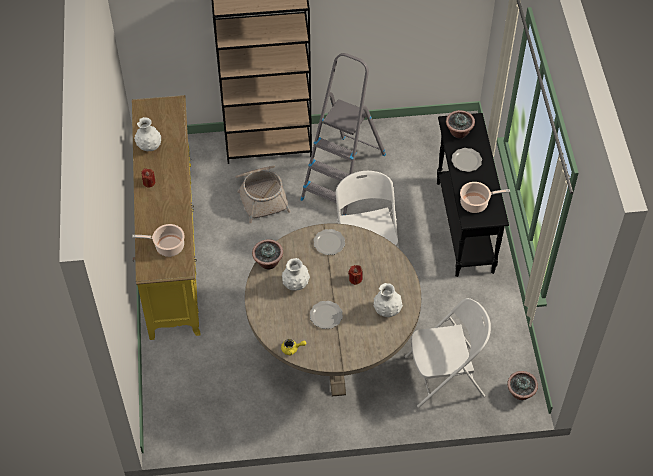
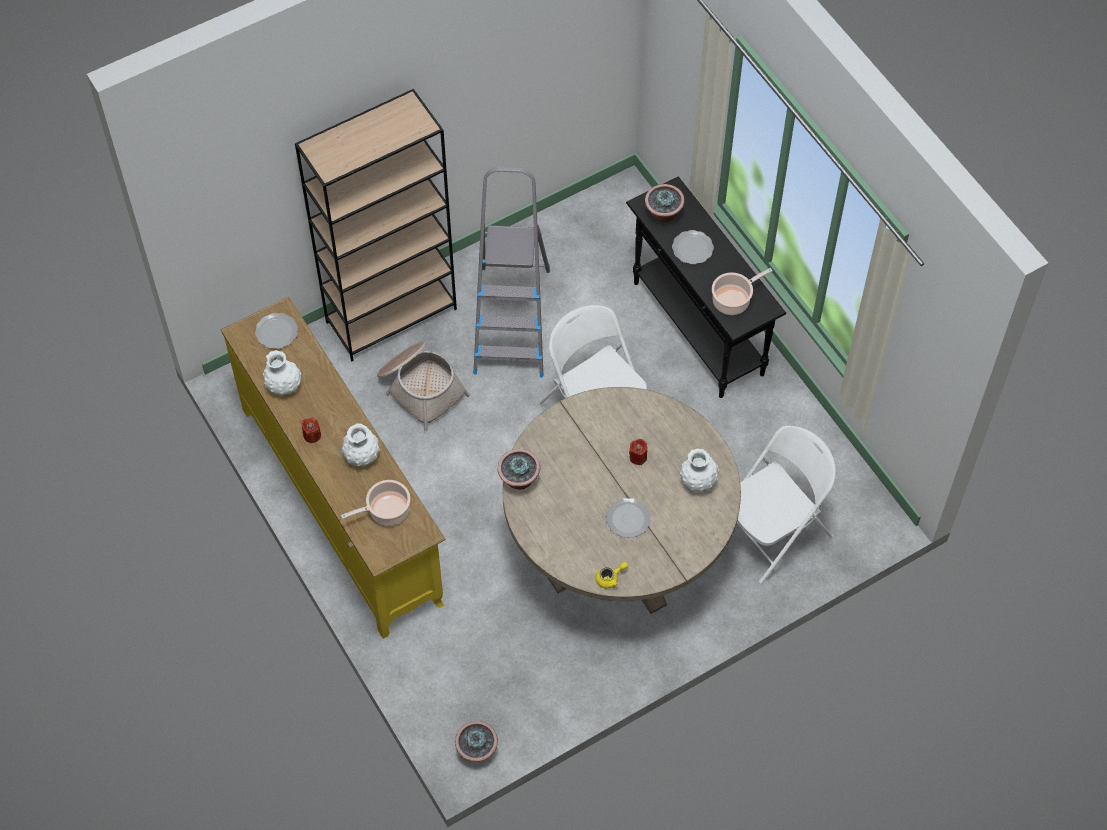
camera: 25 degrees left, 5 degrees up
white vase [282,258,310,291] -> white vase moved to [342,423,380,466]
plate [314,229,345,255] -> plate moved to [255,313,298,349]
potted plant [507,371,538,400] -> potted plant moved to [455,721,498,762]

